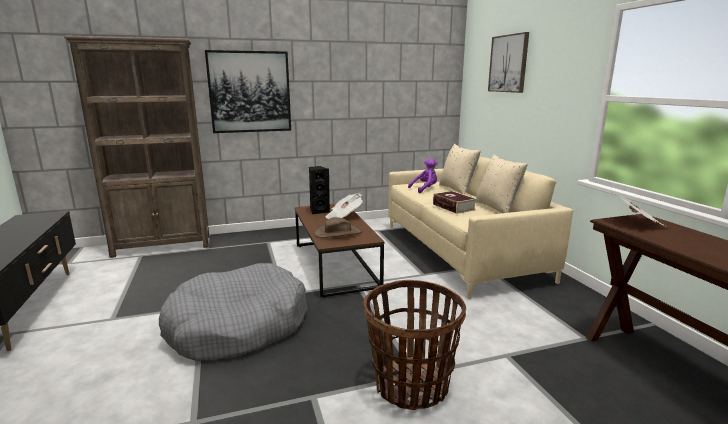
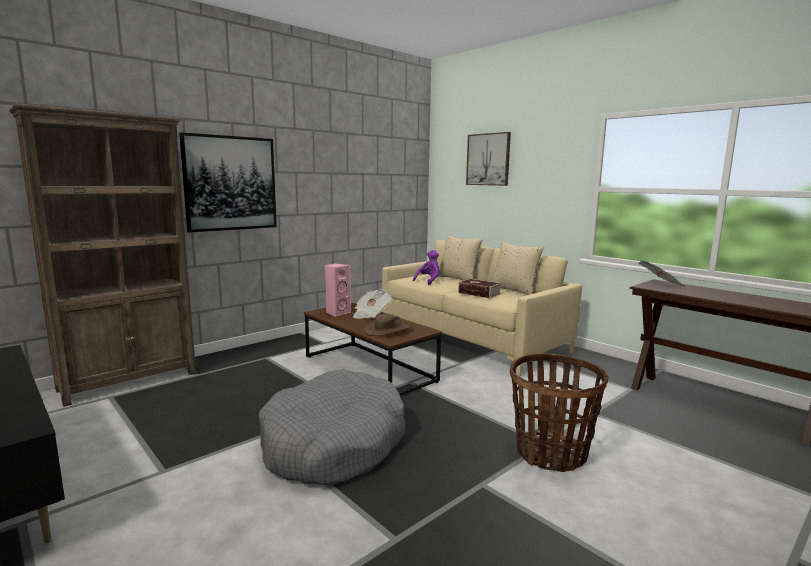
camera: 25 degrees left, 5 degrees down
black speaker [309,166,330,215] -> pink speaker [325,263,351,317]

